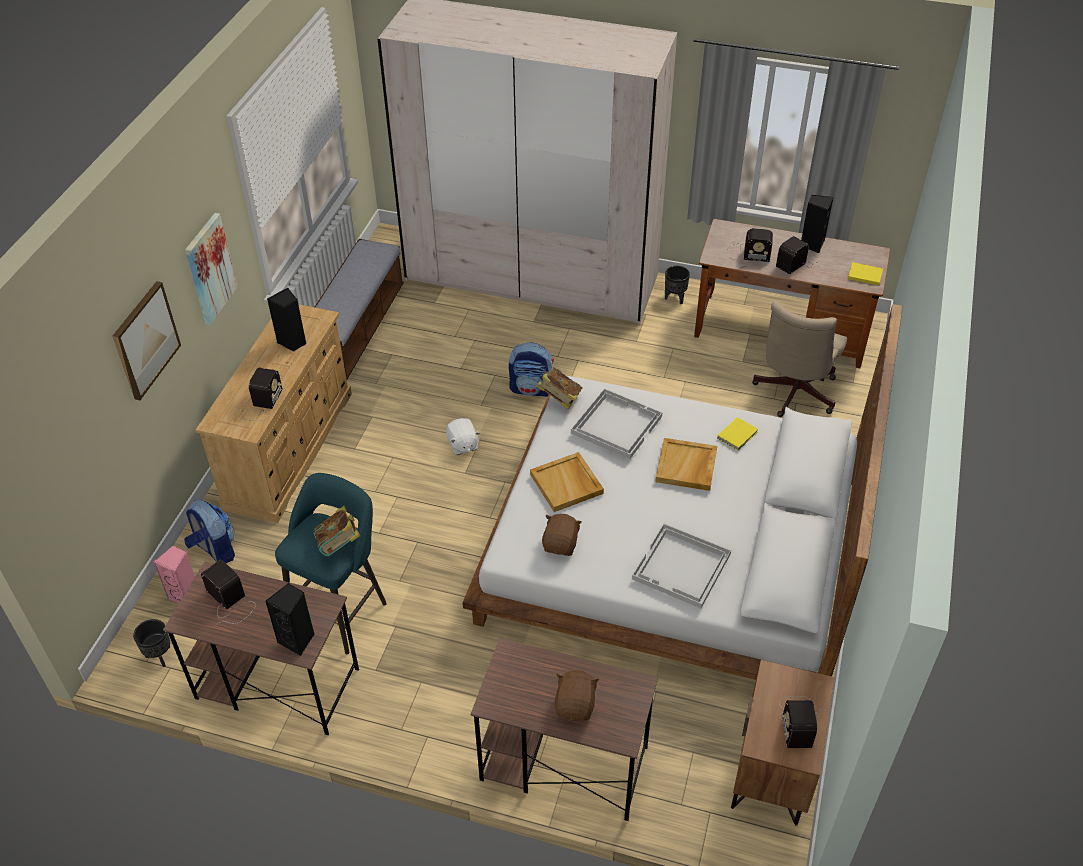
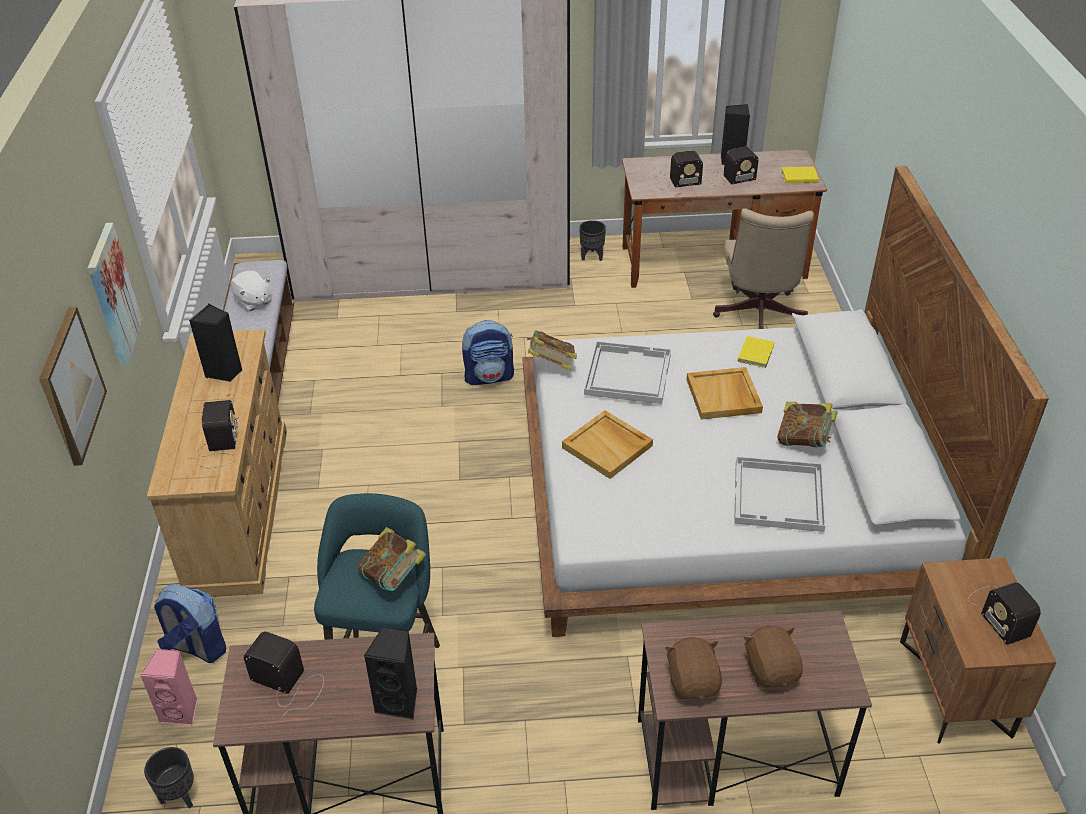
camera: 20 degrees left, 5 degrees down
white plush toy [446,418,480,455] -> white plush toy moved to [230,271,271,311]
brown plush toy [542,514,582,556] -> brown plush toy moved to [665,637,722,700]
radio [776,236,820,274] -> radio turned 135 degrees counterclockwise [707,147,759,187]
none -> book [777,402,838,447]

